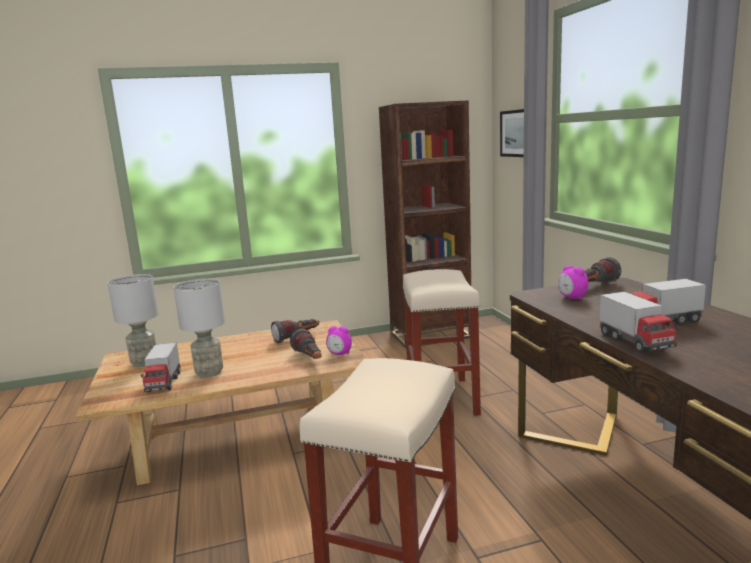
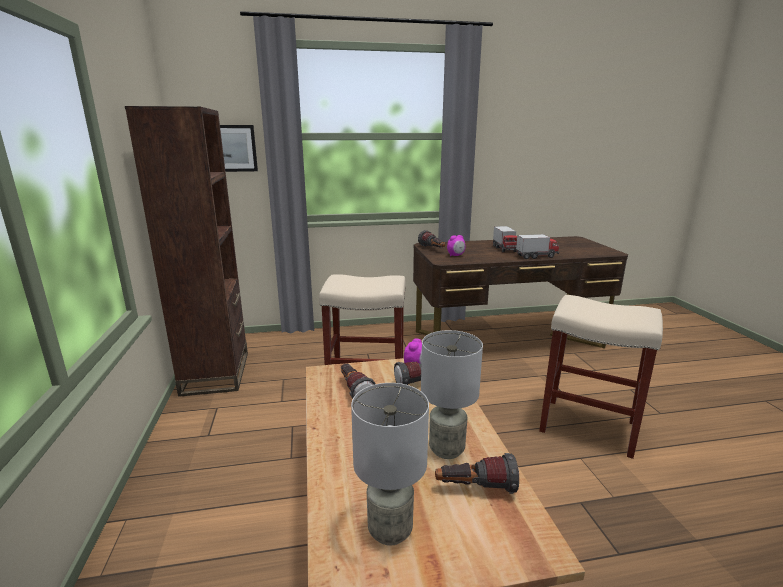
camera: 85 degrees left, 5 degrees up
toy truck [141,343,181,392] -> flashlight [435,453,519,494]

